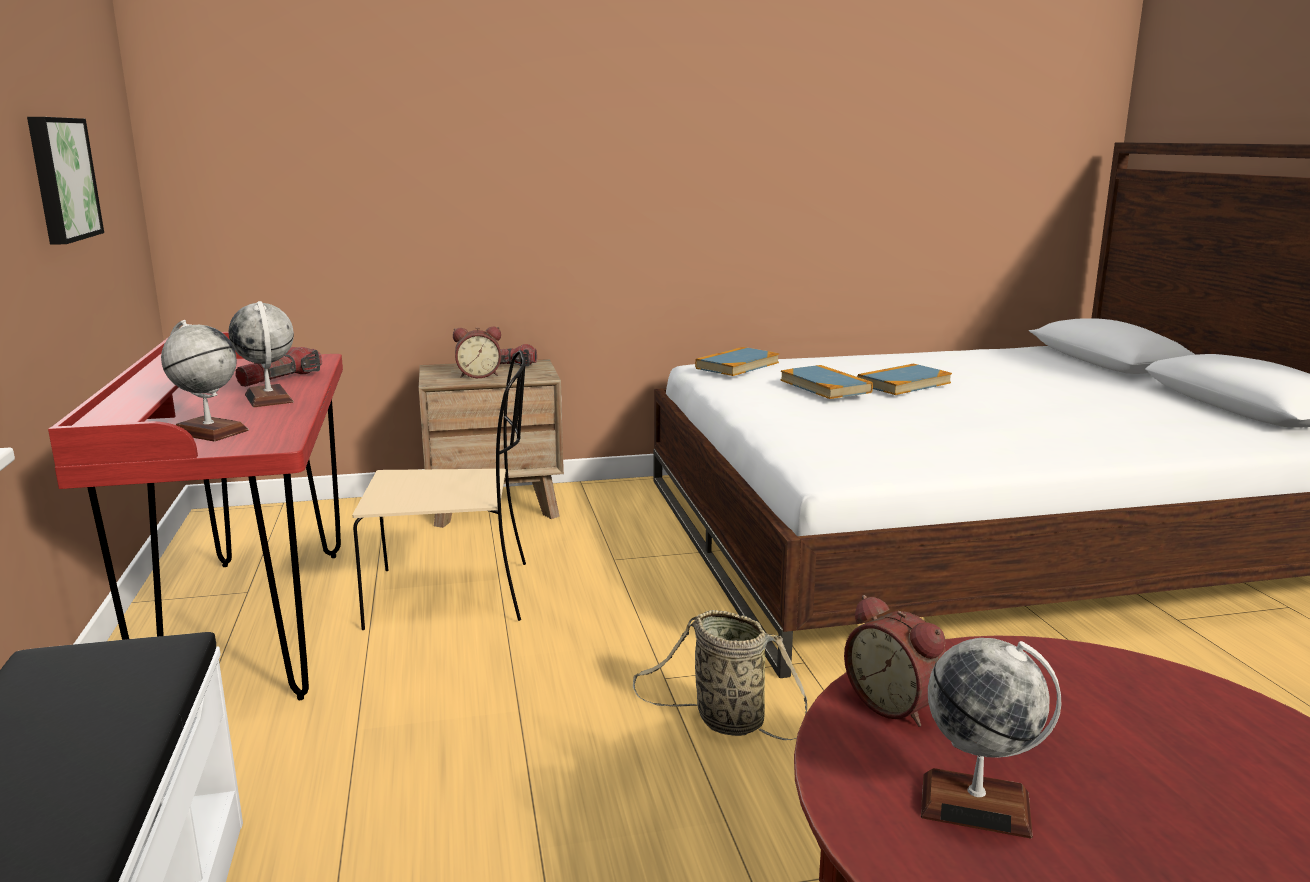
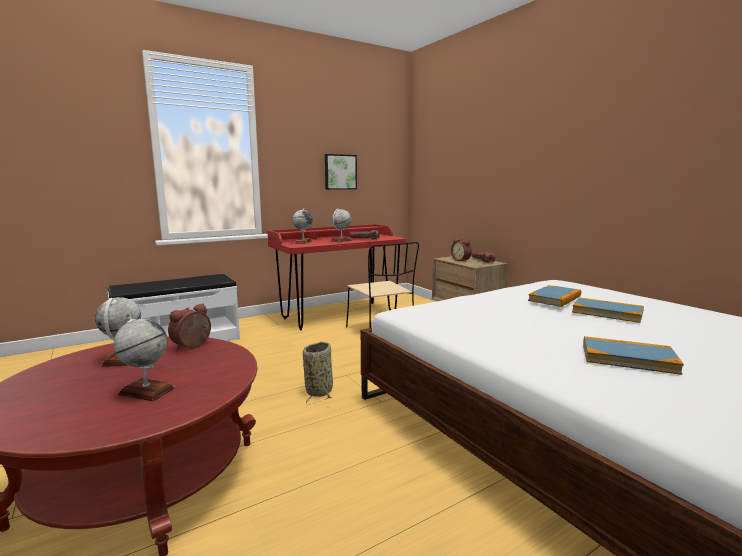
camera: 70 degrees right, 5 degrees down
book [695,347,779,376] -> book moved to [583,336,684,375]
none -> globe [114,316,175,401]

